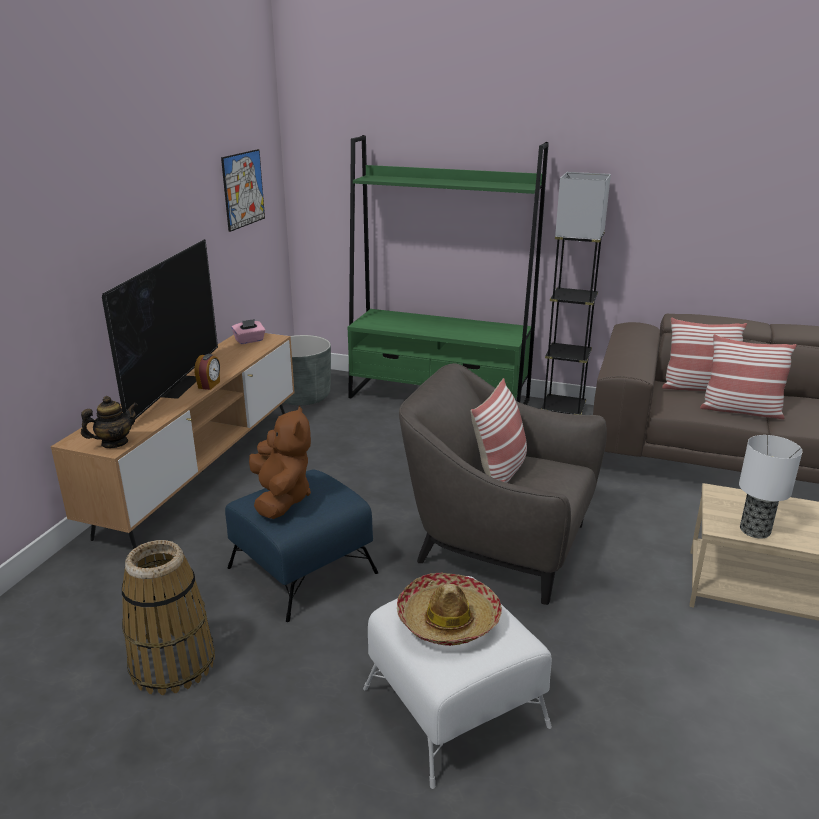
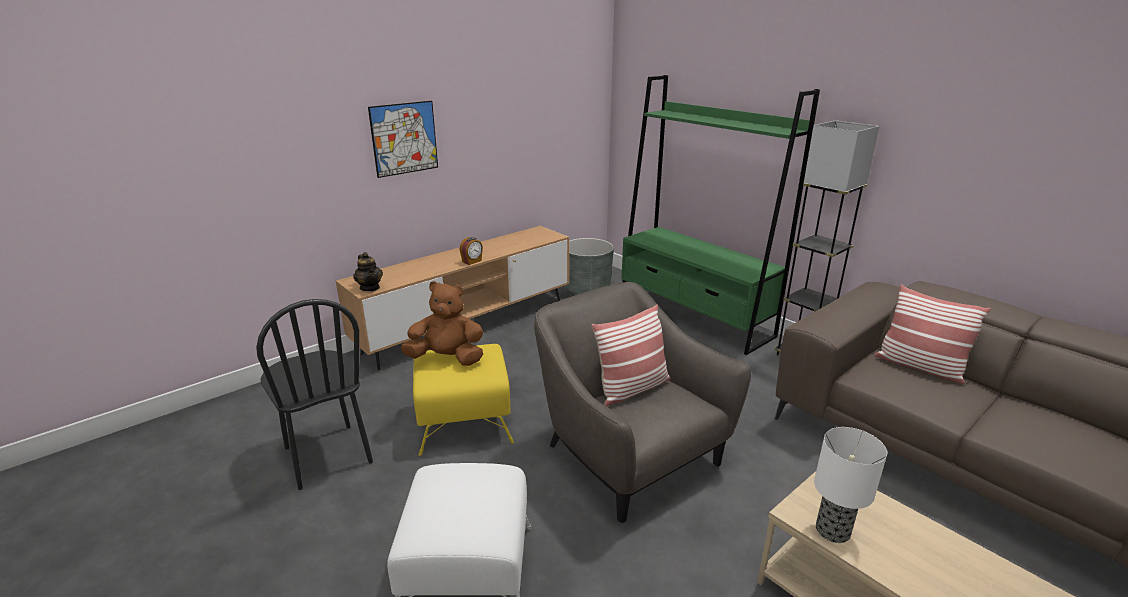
camera: 30 degrees right, 0 degrees up
teapot [81,396,138,448] -> teapot turned 60 degrees clockwise [353,252,383,291]
television [102,239,218,419] -> none
basket [122,540,215,695] -> black chair [256,299,373,490]
picture [221,149,265,232] -> picture moved to [368,101,438,178]
blue ottoman [225,469,378,622] -> yellow ottoman [413,344,514,456]
pink tissue box [231,319,265,344] -> none
brown plush toy [249,406,311,519] -> brown plush toy turned 105 degrees counterclockwise [401,281,483,366]
hat [397,572,502,646] -> none
pillow [700,334,797,419] -> none

